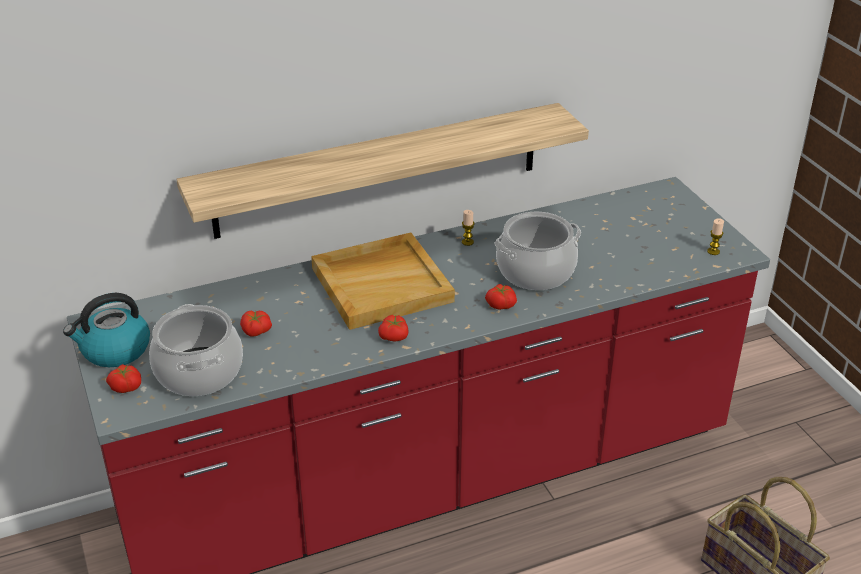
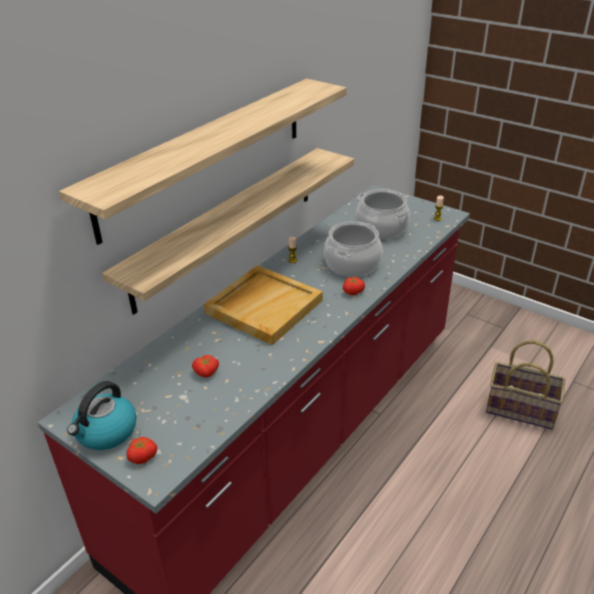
camera: 30 degrees left, 0 degrees up
cooking pot [149,304,243,396] -> cooking pot moved to [356,189,410,239]
tomato [378,315,408,341] -> none
none -> shelf [59,79,347,245]

